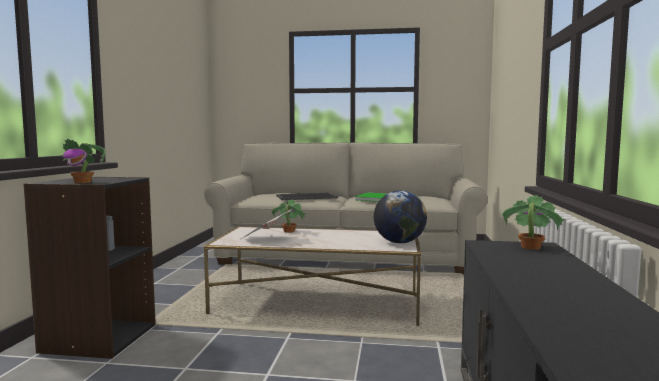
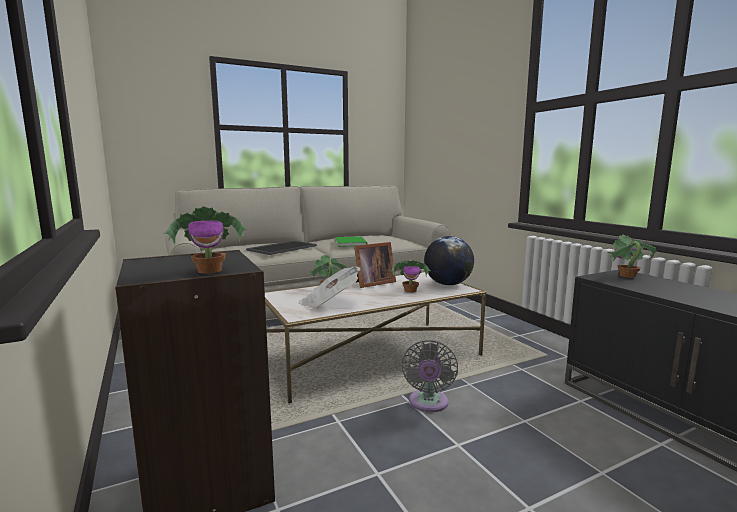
camera: 35 degrees left, 5 degrees up
none -> picture frame [354,242,396,288]
none -> potted plant [391,260,431,293]
none -> grey fan [402,340,458,412]

